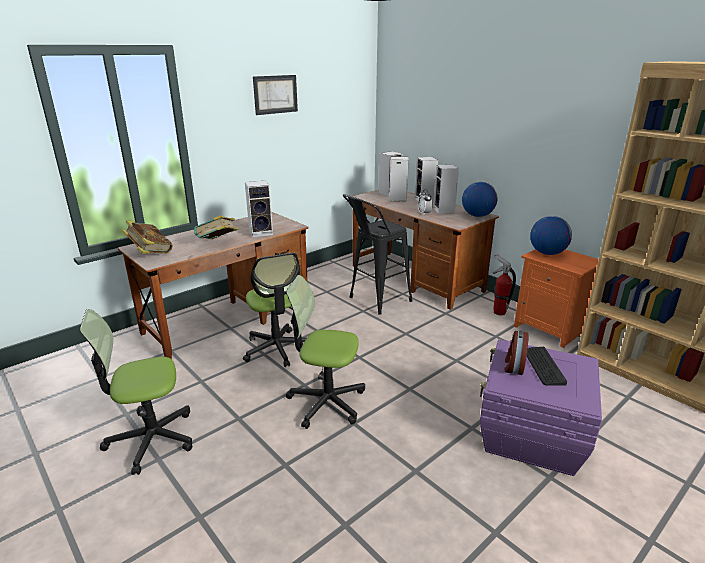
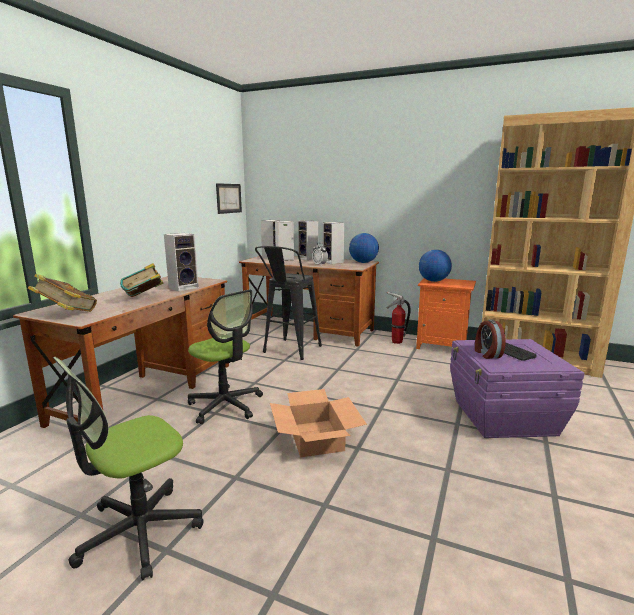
camera: 25 degrees left, 10 degrees down
picture [253,75,298,115] -> picture moved to [216,183,242,214]
office chair [286,275,365,429] -> cardboard box [270,389,367,458]

